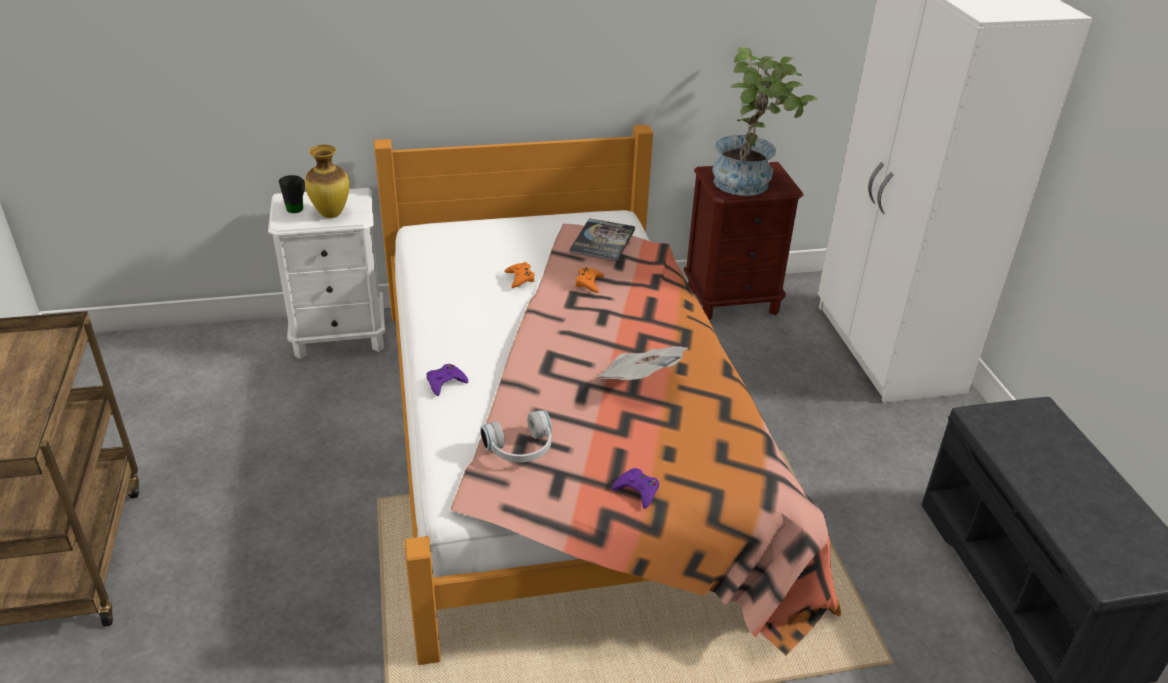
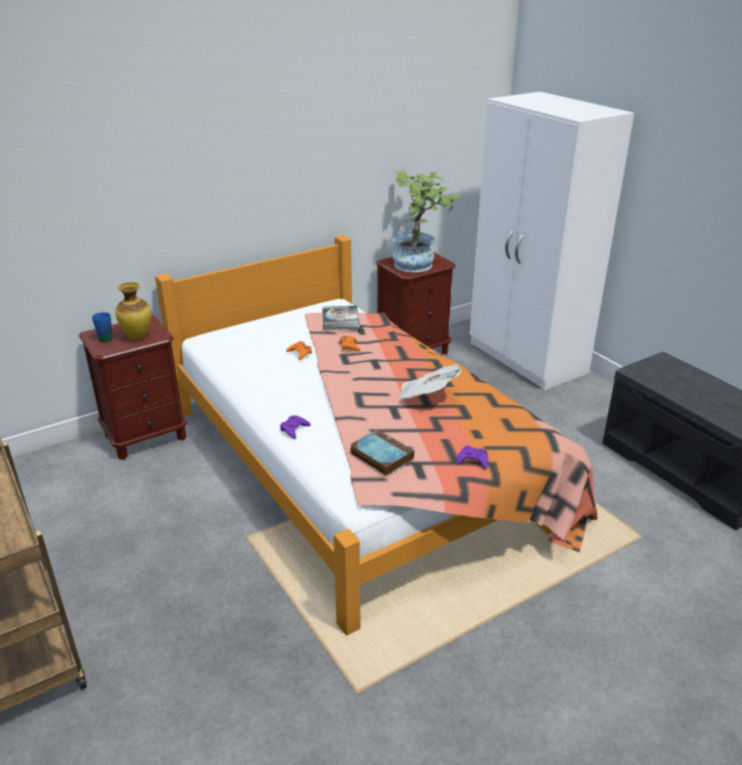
camera: 20 degrees left, 5 degrees down
white nightstand [268,188,385,359] -> brown nightstand [79,315,187,460]
black mug [279,175,305,213] -> blue mug [92,312,113,342]
white headphones [480,410,552,463] -> book [350,429,414,476]

